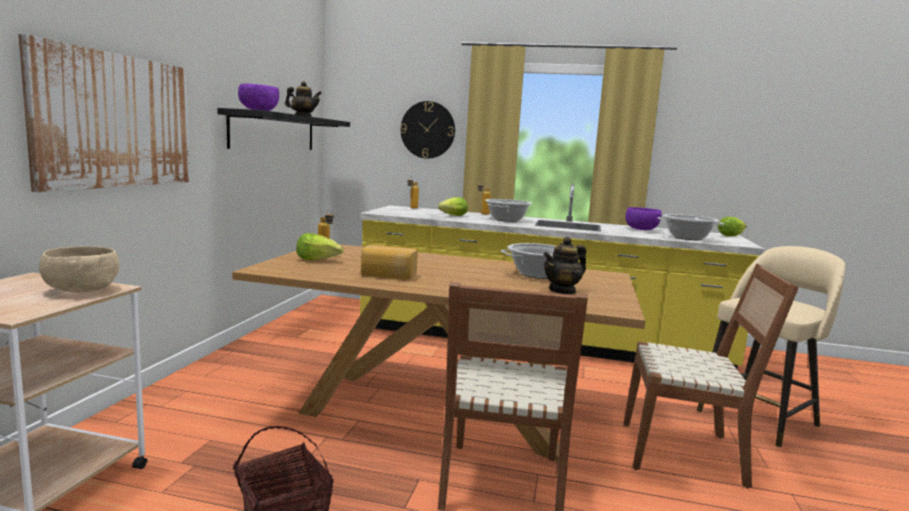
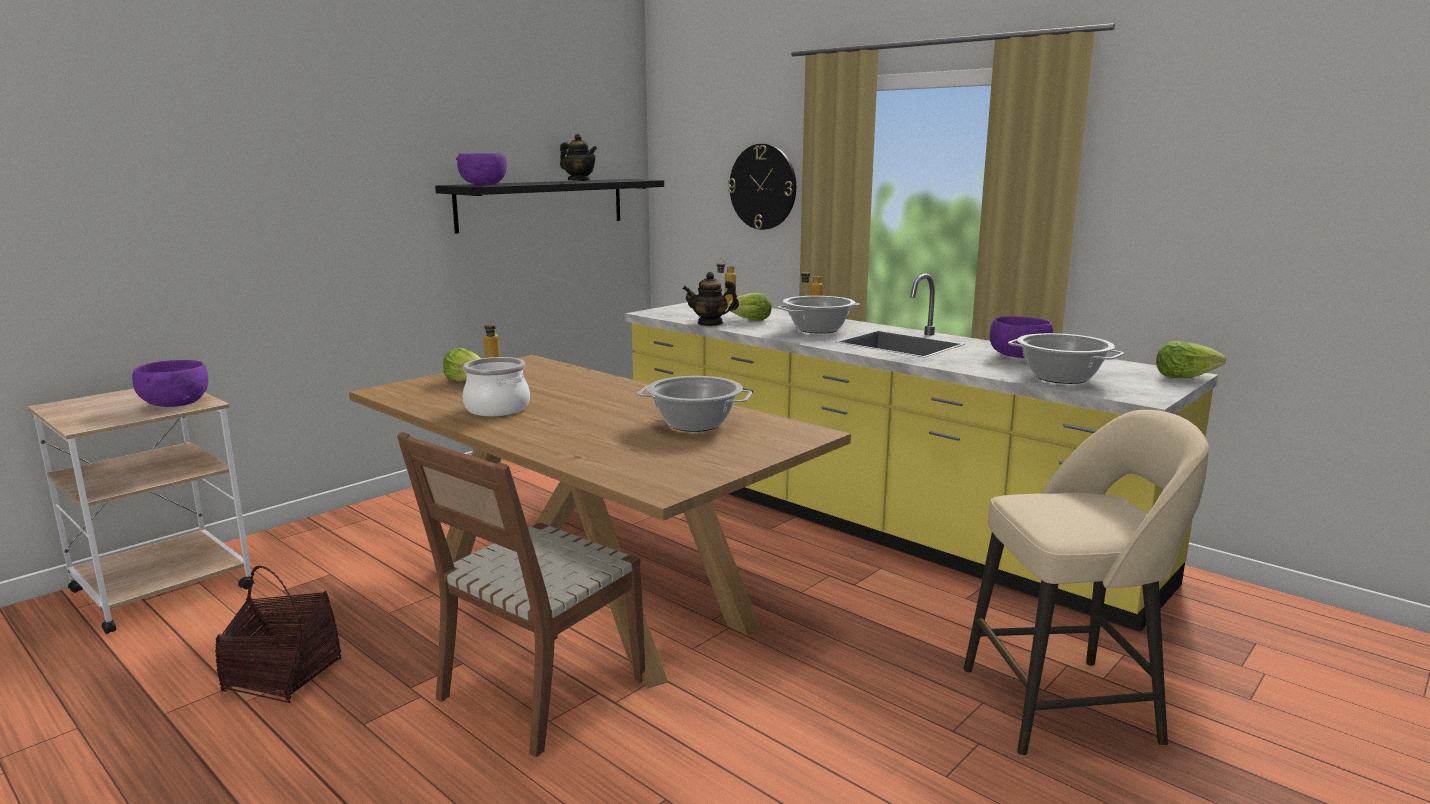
camera: 30 degrees right, 5 degrees up
picture [18,34,190,192] -> none
beige bowl [39,246,119,292] -> purple bowl [132,360,208,407]
bread [361,245,418,279] -> cooking pot [462,357,530,416]
teapot [543,237,586,294] -> teapot moved to [683,272,739,326]
chair [624,264,798,489] -> none

